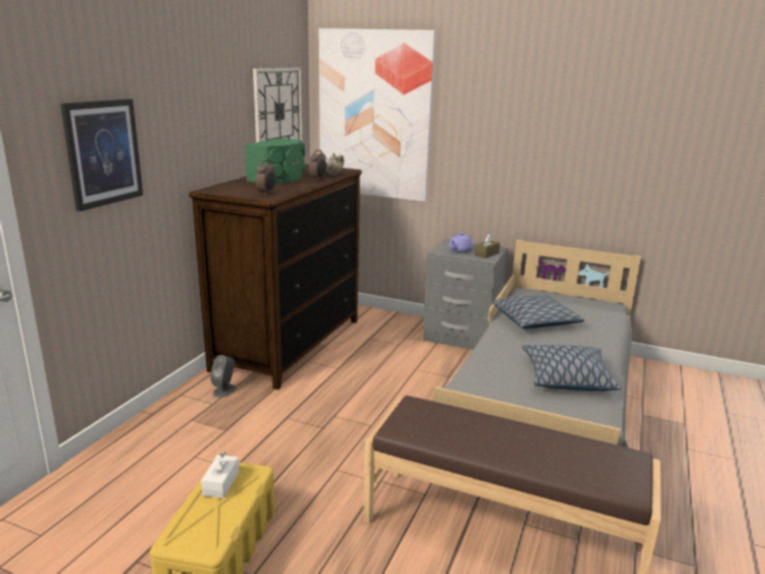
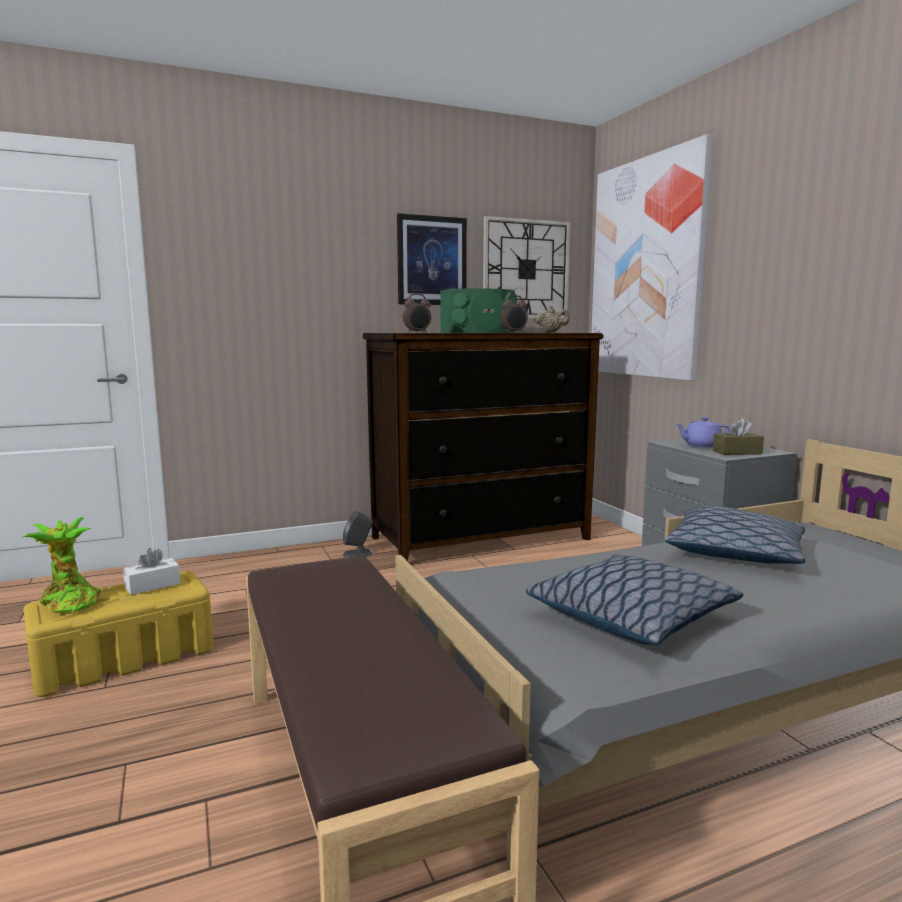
camera: 45 degrees right, 10 degrees down
picture [61,99,143,212] -> picture moved to [397,213,467,305]
none -> potted plant [23,517,101,612]

